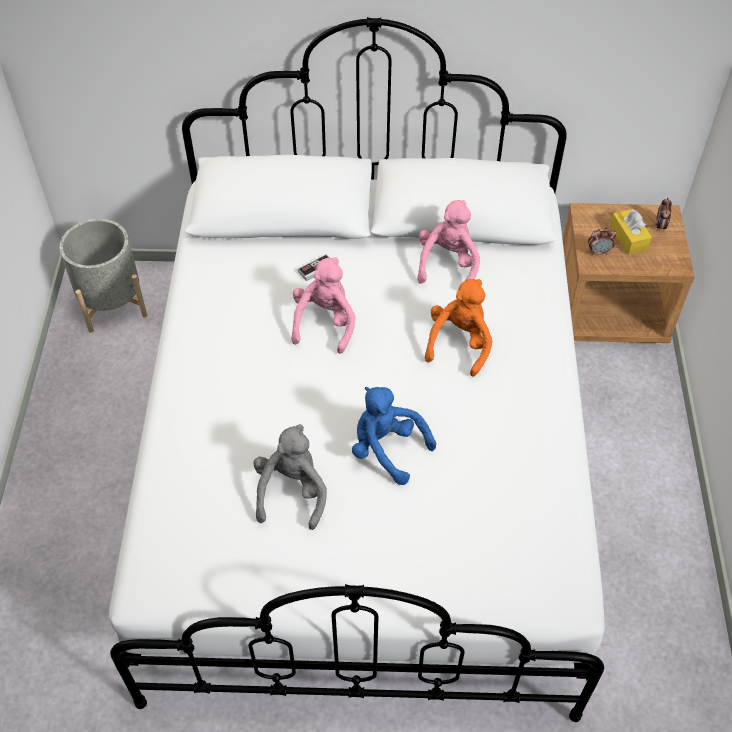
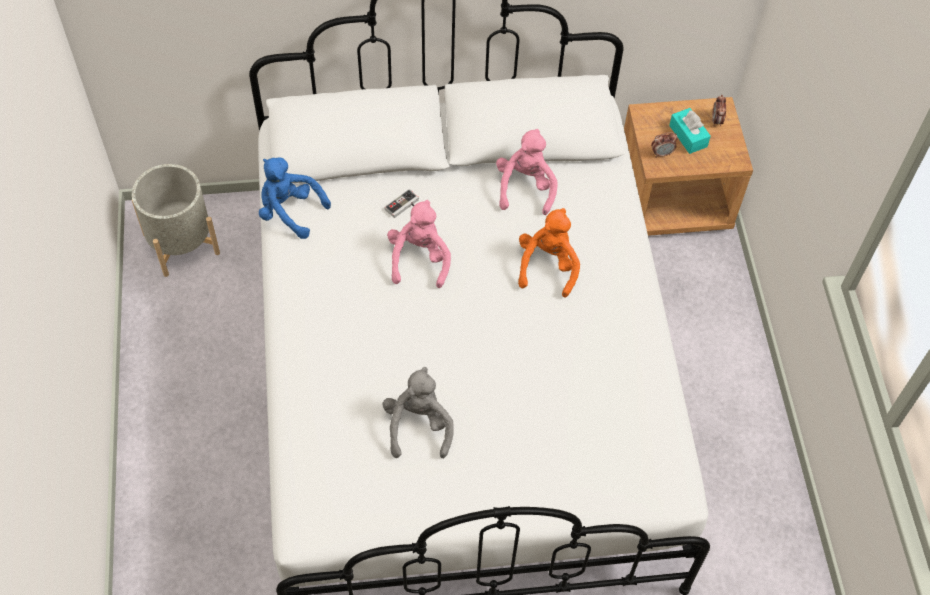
camera: 10 degrees left, 5 degrees up
blue plush toy [352,387,436,485] -> blue plush toy moved to [259,158,331,239]
yellow tissue box [610,209,652,255] -> turquoise tissue box [669,108,711,154]

